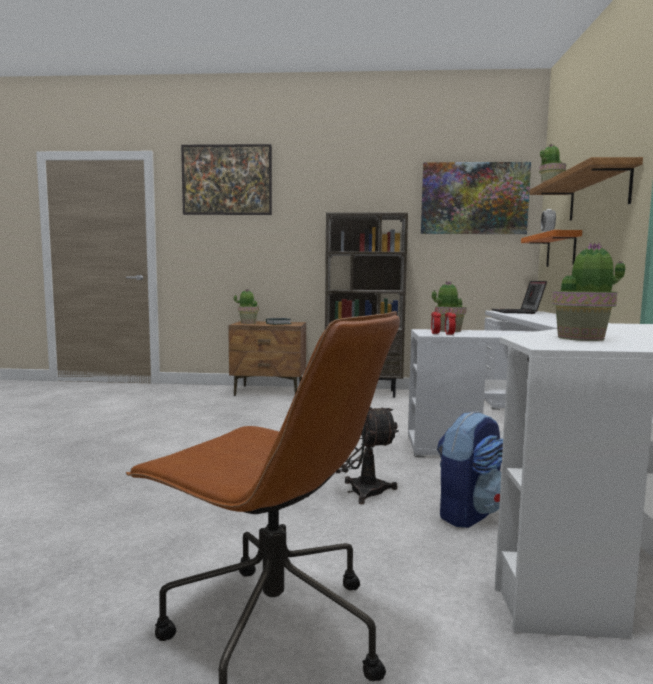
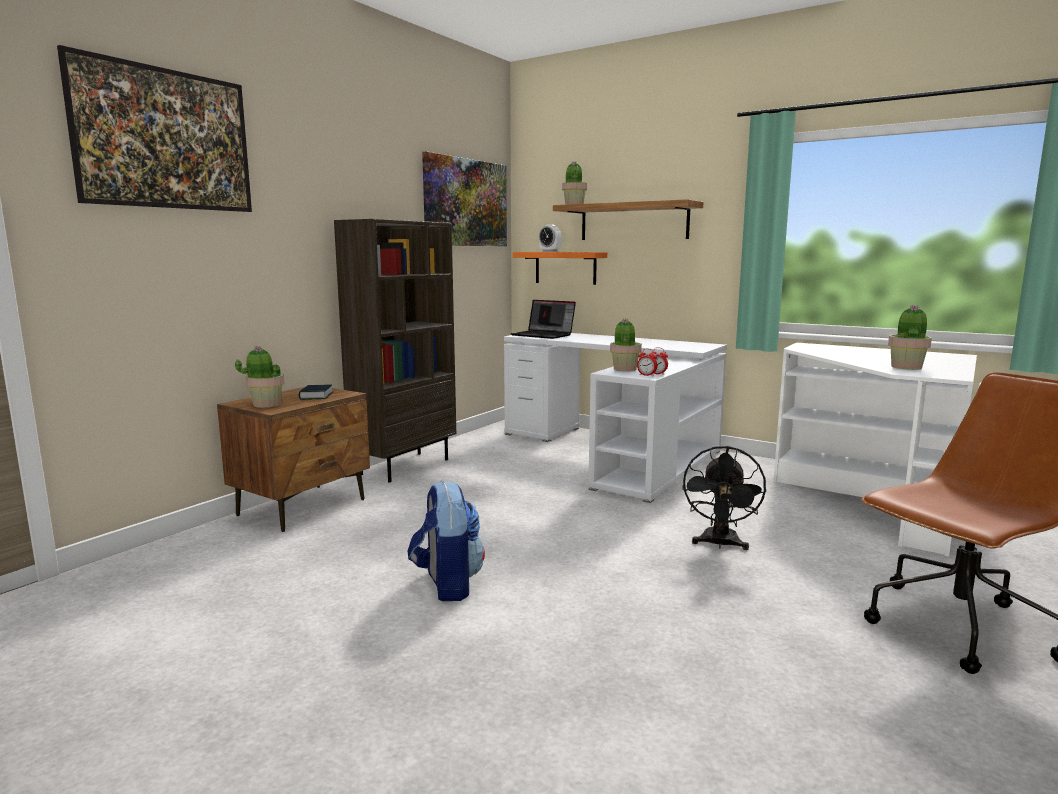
camera: 60 degrees left, 5 degrees up
backpack [437,411,503,528] -> backpack moved to [408,481,485,601]

